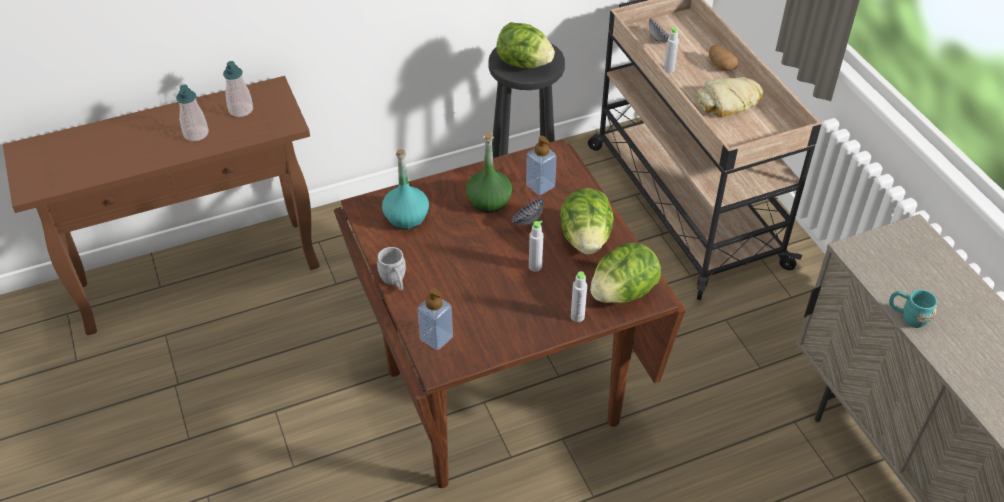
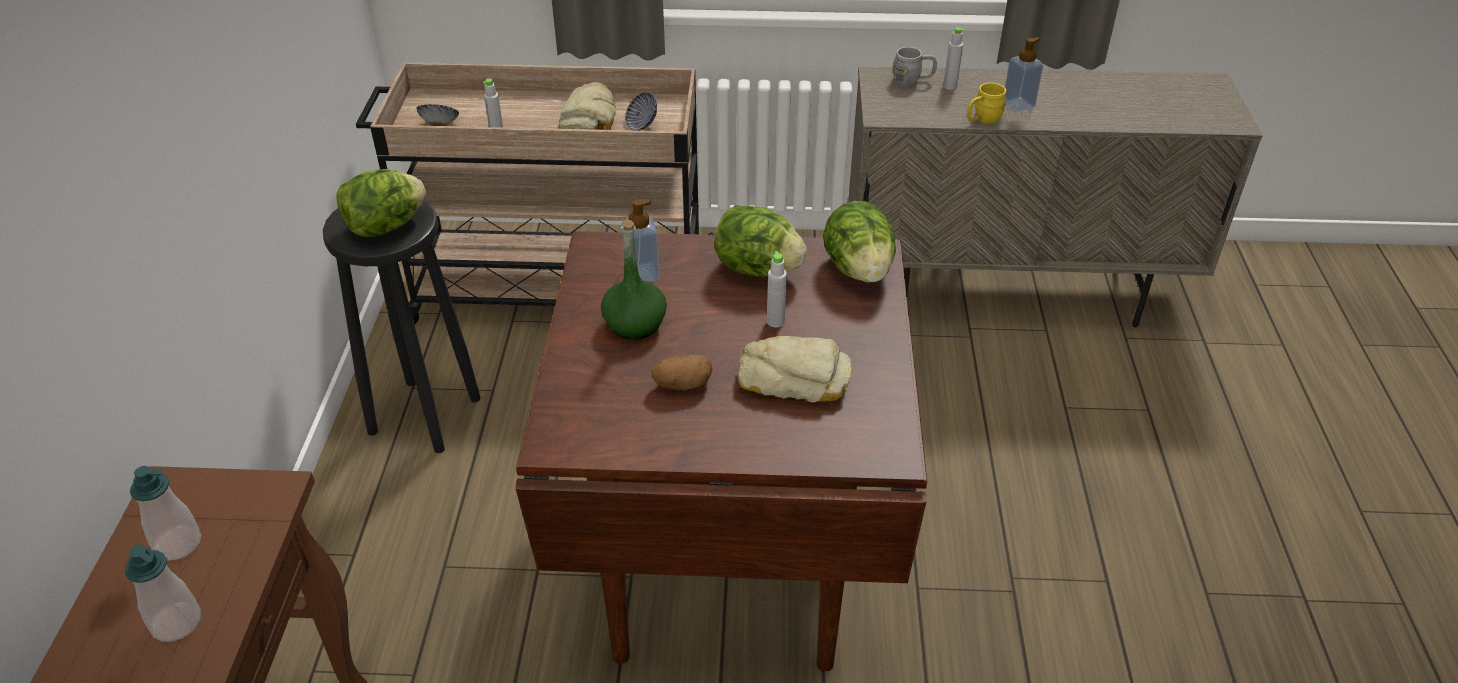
camera: 65 degrees left, 5 degrees down
grey mug [377,247,406,291] -> grey mug moved to [893,47,937,86]
turquoise bottle [382,149,429,229] -> none
soap dispenser [417,288,453,350] -> soap dispenser moved to [1005,37,1043,112]
bowl [512,197,544,225] -> bowl moved to [625,92,657,131]
grey bottle [571,271,587,322] -> grey bottle moved to [943,27,964,90]
potato [709,45,739,71] -> potato moved to [651,355,713,390]
turquoise mug [889,289,937,328] -> yellow mug [967,83,1007,124]
none -> bread [739,336,852,402]

